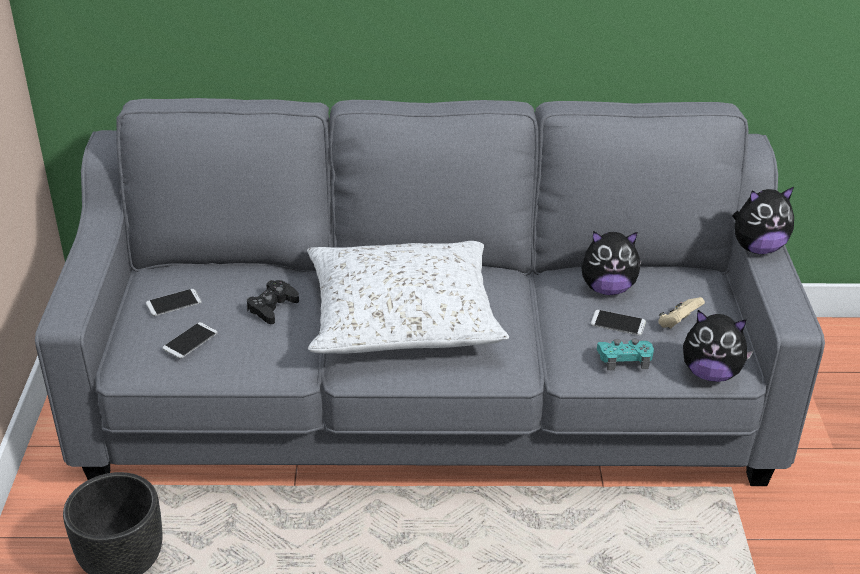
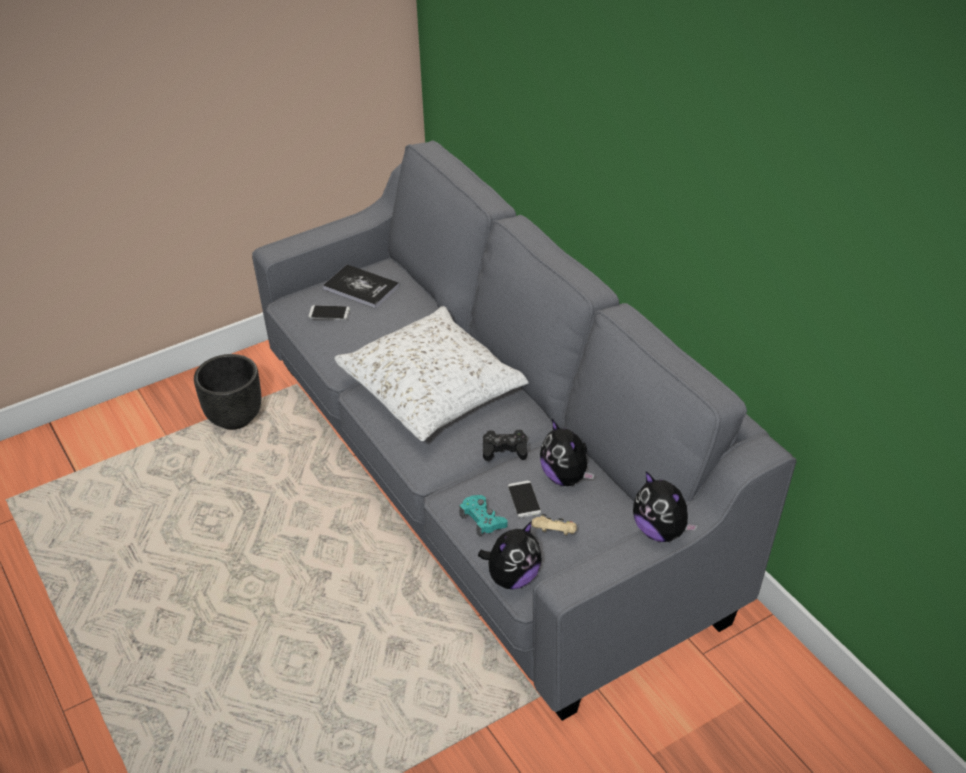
camera: 60 degrees right, 5 degrees up
phone [146,289,202,316] -> book [323,265,399,309]
black game controller [247,280,299,324] -> black game controller moved to [483,430,528,461]
plush toy [683,310,754,382] -> plush toy turned 120 degrees counterclockwise [478,521,542,589]

